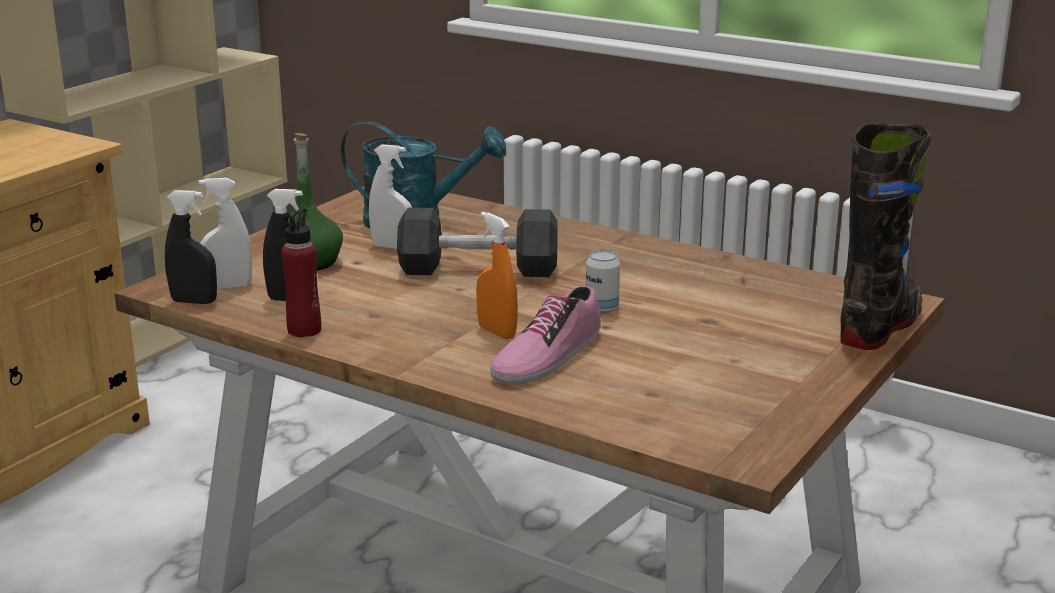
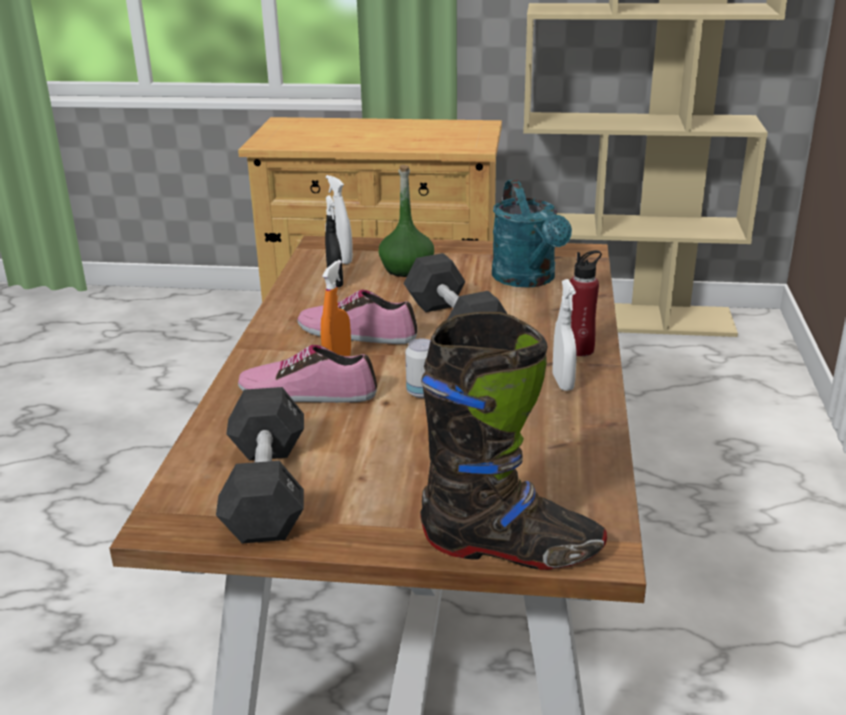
camera: 65 degrees right, 5 degrees up
black spray bottle [165,190,217,304] -> none
red bottle [281,208,321,337] -> red bottle moved to [570,250,602,356]
white spray bottle [369,144,412,249] -> white spray bottle moved to [553,279,577,391]
none -> black dumbbell [216,387,304,543]
none -> shoe [297,290,417,344]

